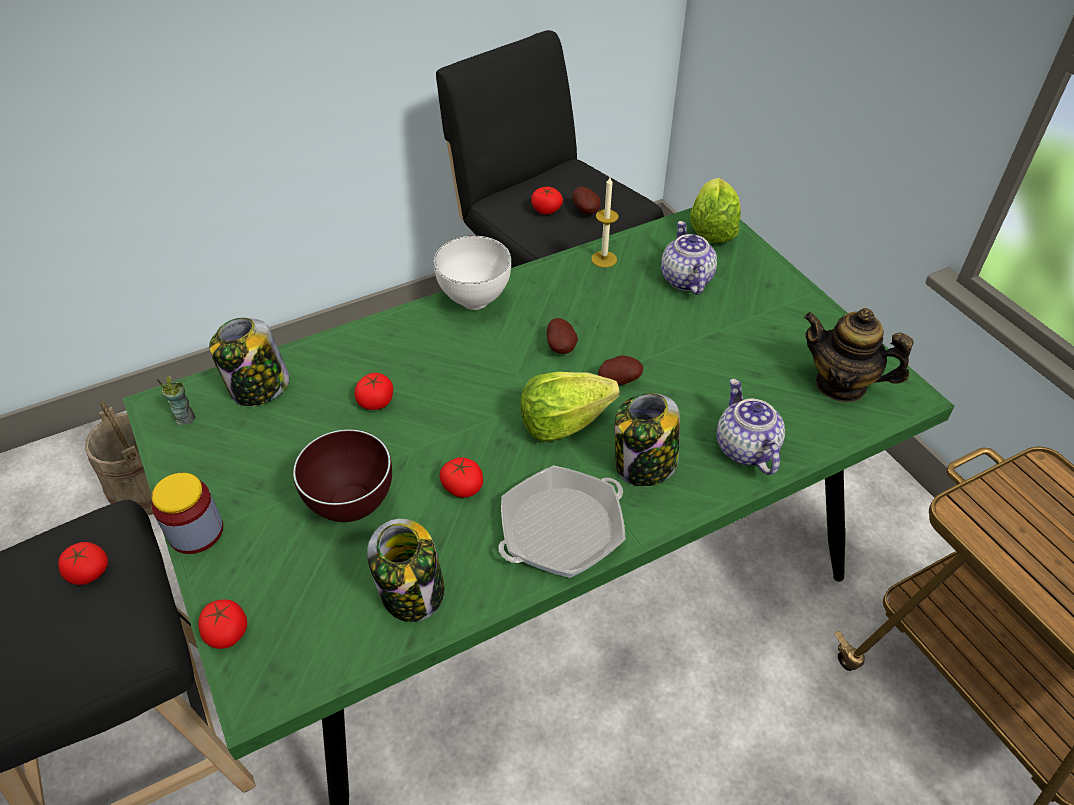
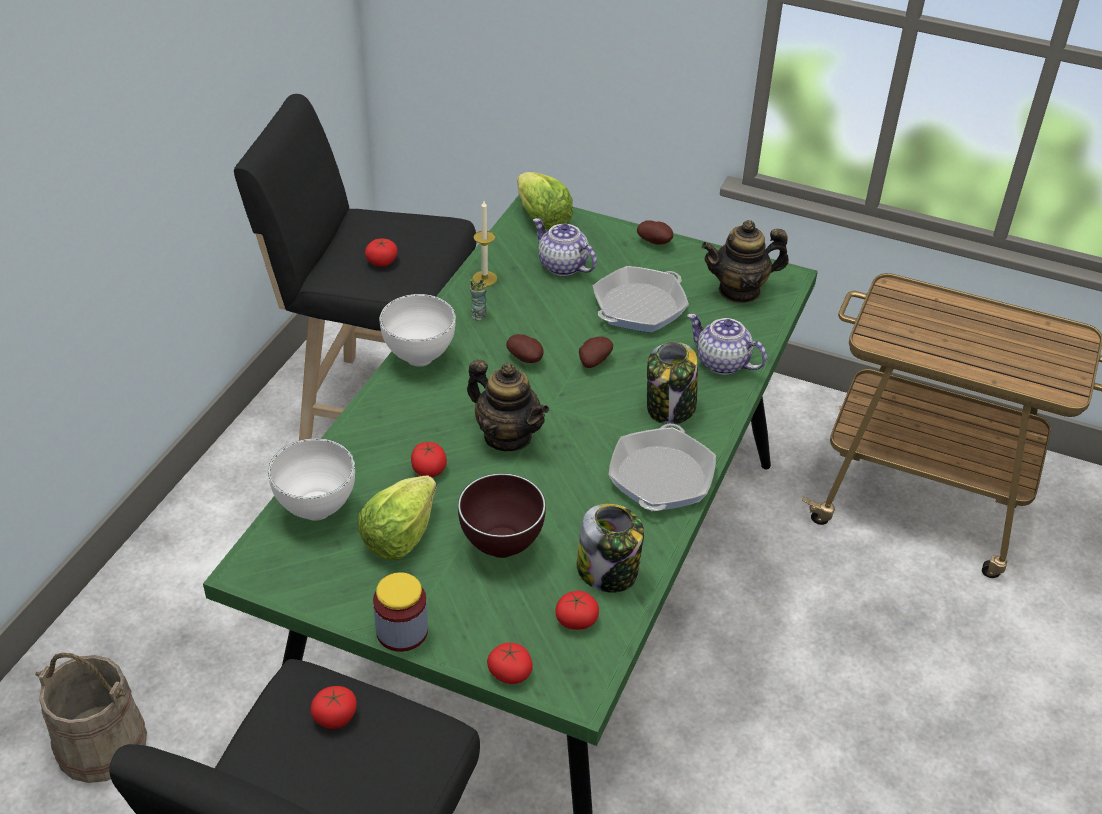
camera: 40 degrees left, 5 degrees down
cup [156,376,195,425] -> cup moved to [469,278,487,321]
jar [209,318,289,406] -> white bowl [268,438,355,521]
tomato [440,457,483,498] -> tomato moved to [555,591,599,630]
lettuce [521,372,619,442] -> lettuce moved to [358,475,436,560]
potato [572,187,601,214] -> potato moved to [637,220,673,245]
none -> teapot [467,359,549,451]
none -> frying pan [593,266,689,333]

